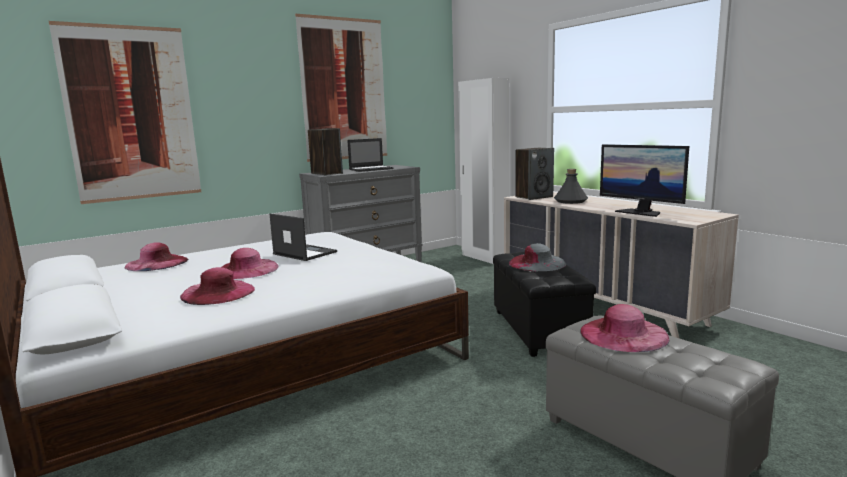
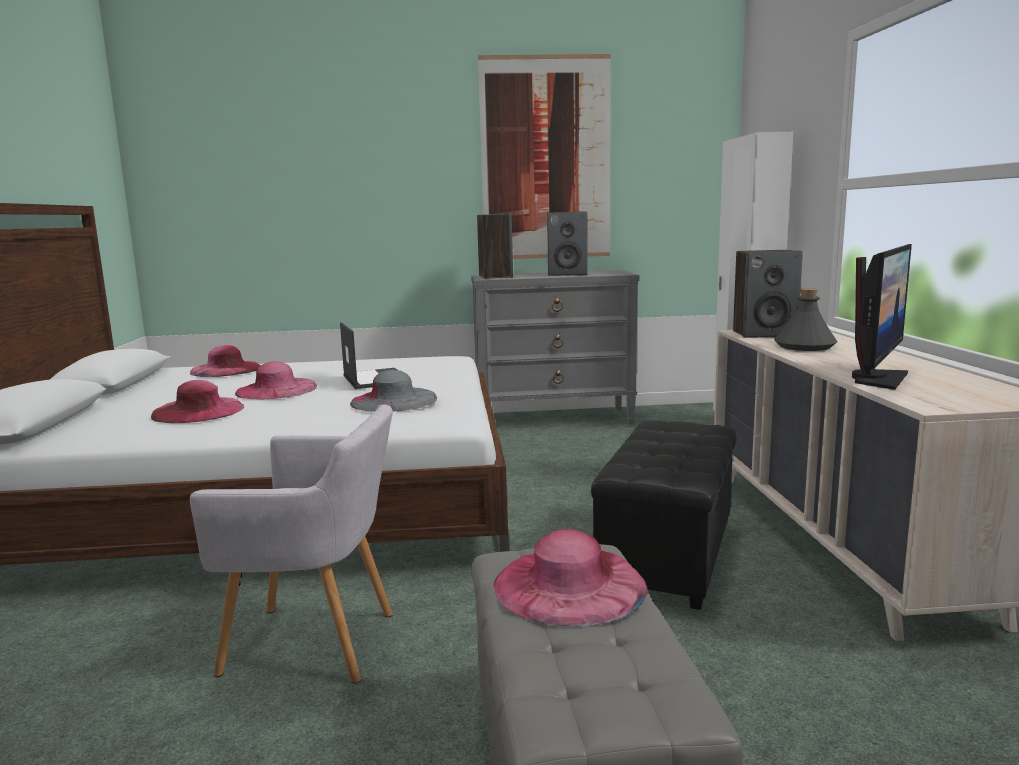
camera: 30 degrees right, 0 degrees up
picture [49,21,201,204] -> none
laptop [347,138,394,172] -> speaker [547,211,588,276]
grey hat [509,243,566,271] -> grey hat moved to [350,370,437,412]
monitor [600,144,689,217] -> monitor turned 135 degrees counterclockwise [852,244,912,390]
none -> grey armchair [190,405,393,683]

